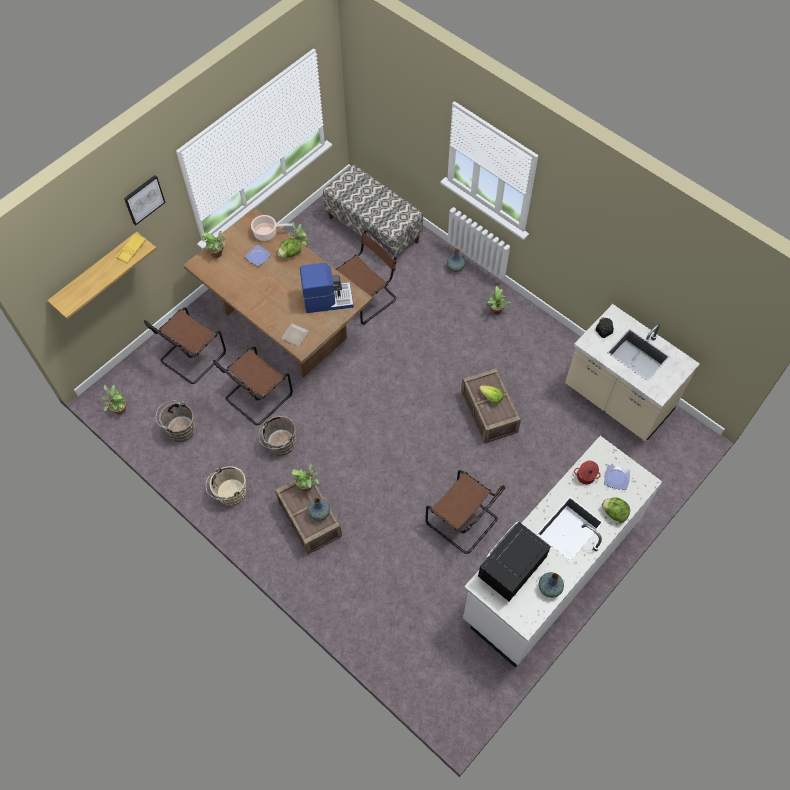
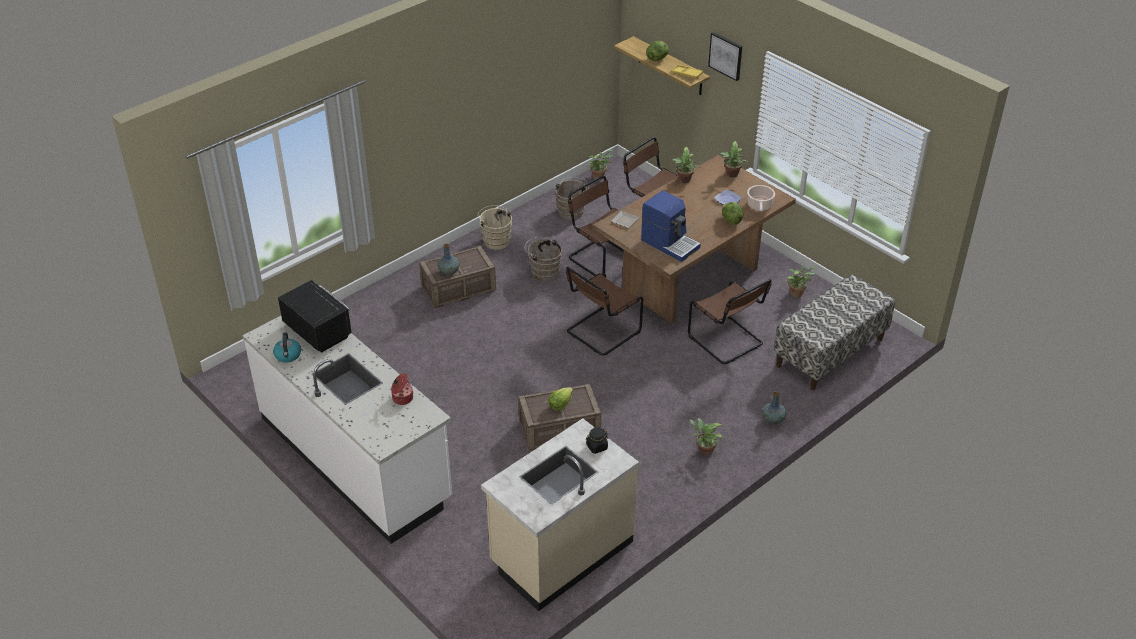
camera: 95 degrees right, 20 degrees down
potted plant [292,464,319,492] -> potted plant moved to [672,147,700,183]
coffee machine [300,263,354,313] -> coffee machine turned 45 degrees counterclockwise [641,190,701,262]
brown chair [425,470,505,554] -> brown chair moved to [566,267,643,356]
vase [539,572,564,598] -> kettle [273,333,301,362]
lettuce [602,498,630,523] -> lettuce moved to [646,41,669,61]
plate [604,465,630,490] -> none

